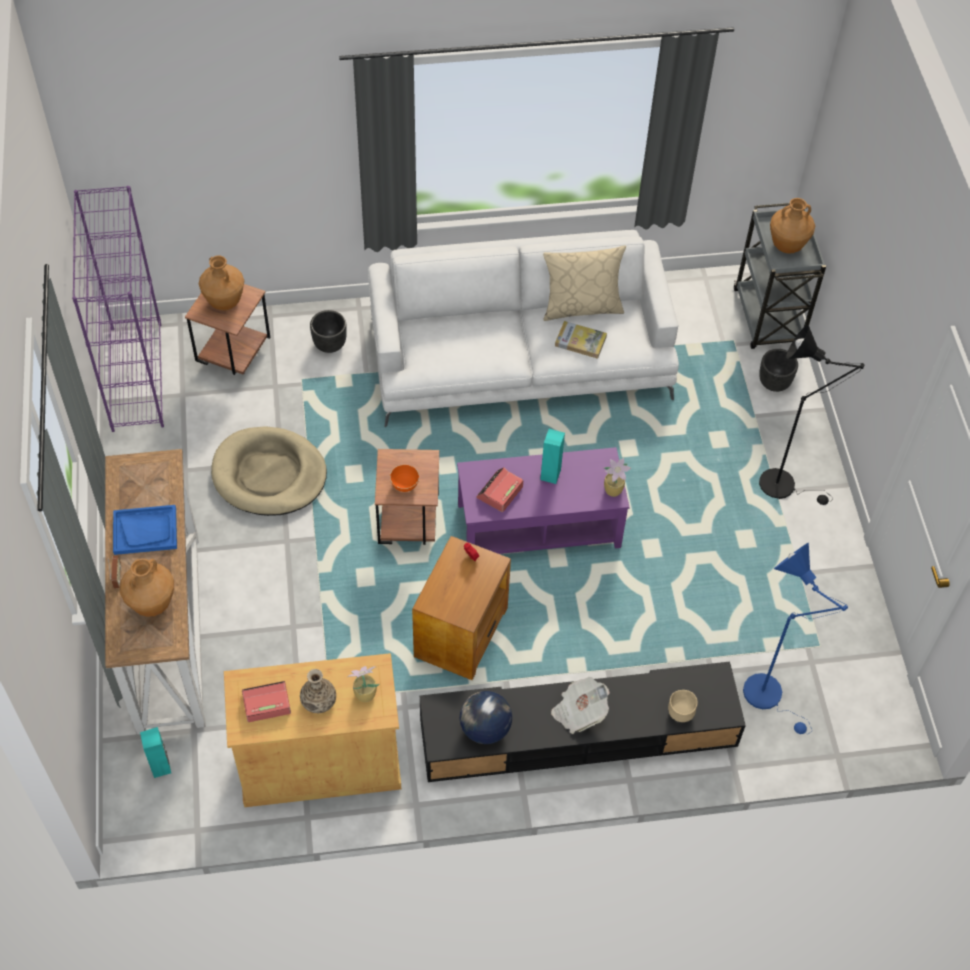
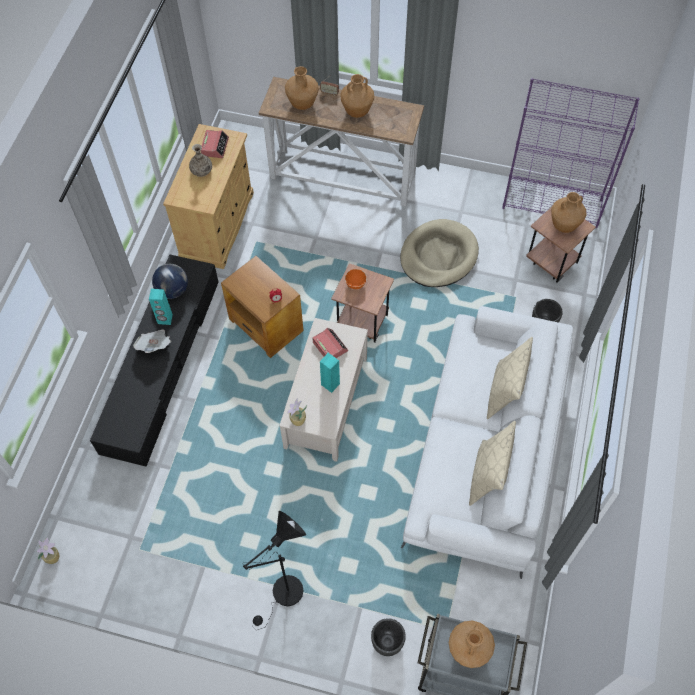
camera: 115 degrees right, 5 degrees up
blue tray [113,505,177,555] -> brown vase [340,74,374,118]
turquoise speaker [140,727,171,778] -> turquoise speaker moved to [149,289,173,325]
potted plant [348,666,380,702] -> potted plant moved to [37,537,59,564]
purple coffee table [457,447,630,554] -> beige coffee table [279,318,368,462]
book [555,321,607,359] -> none
beige bowl [668,690,698,722] -> none
blue floor lamp [743,542,848,734] -> none
none -> beige pillow [487,337,533,419]

